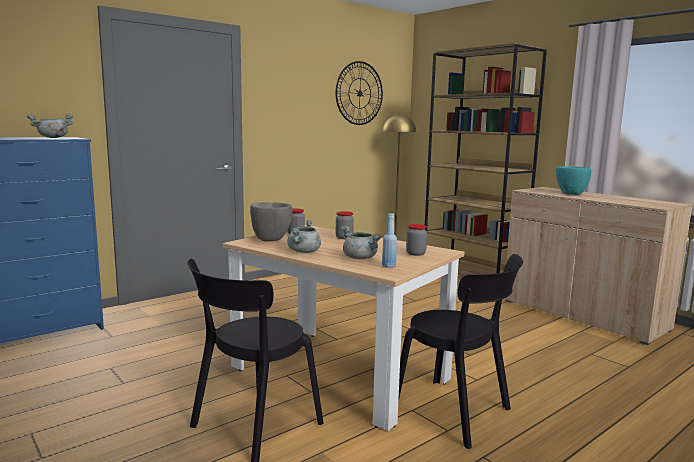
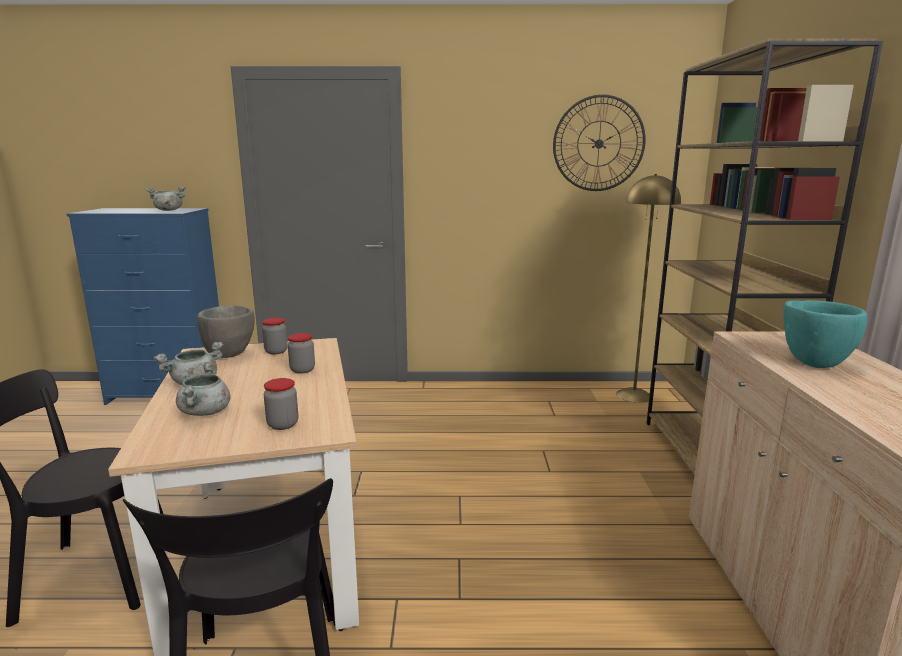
camera: 40 degrees right, 5 degrees up
blue bottle [382,213,397,268] -> none

